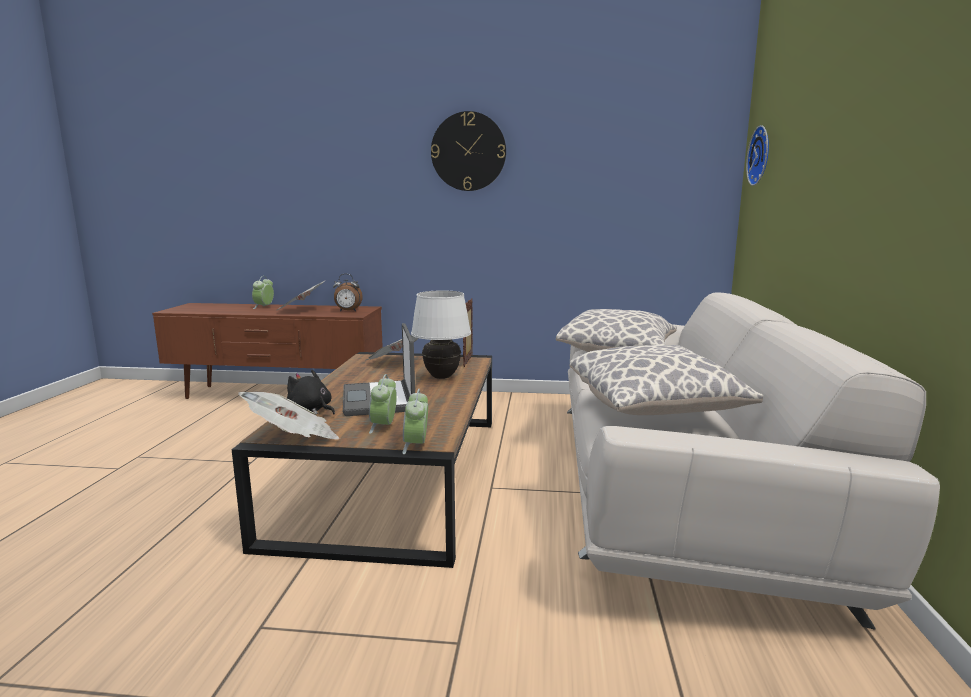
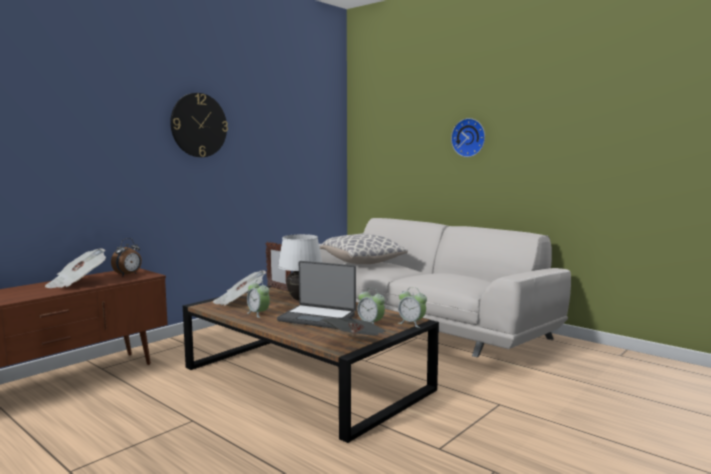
camera: 55 degrees left, 5 degrees down
alarm clock [252,276,274,309] -> alarm clock moved to [247,279,270,318]
black plush toy [287,370,335,415] -> none
pillow [570,345,763,415] -> none
wall clock [746,125,769,186] -> wall clock moved to [451,118,485,157]

